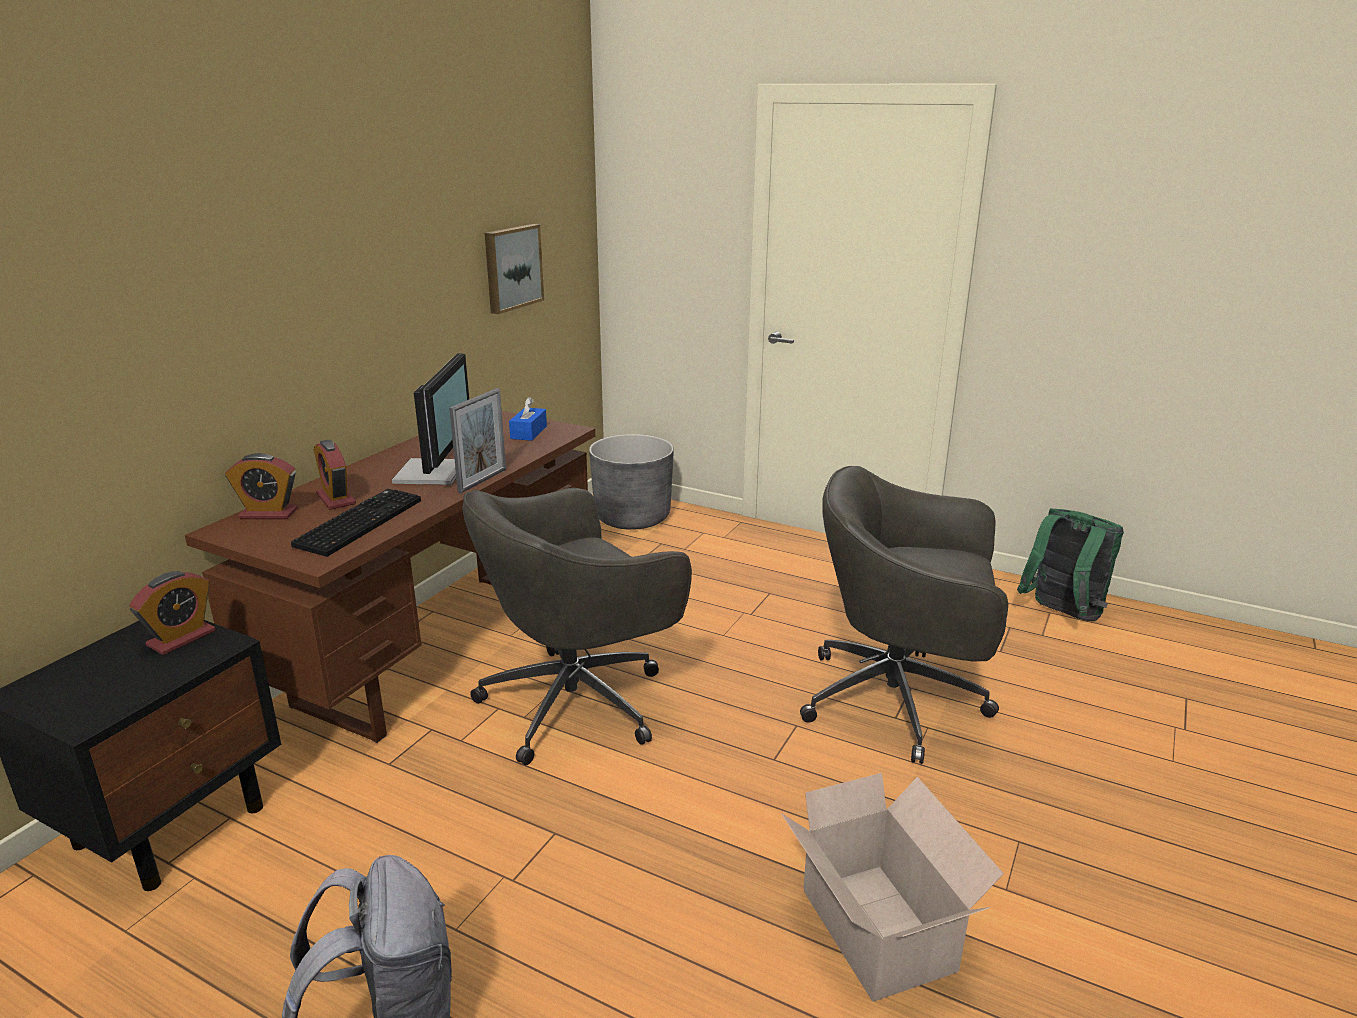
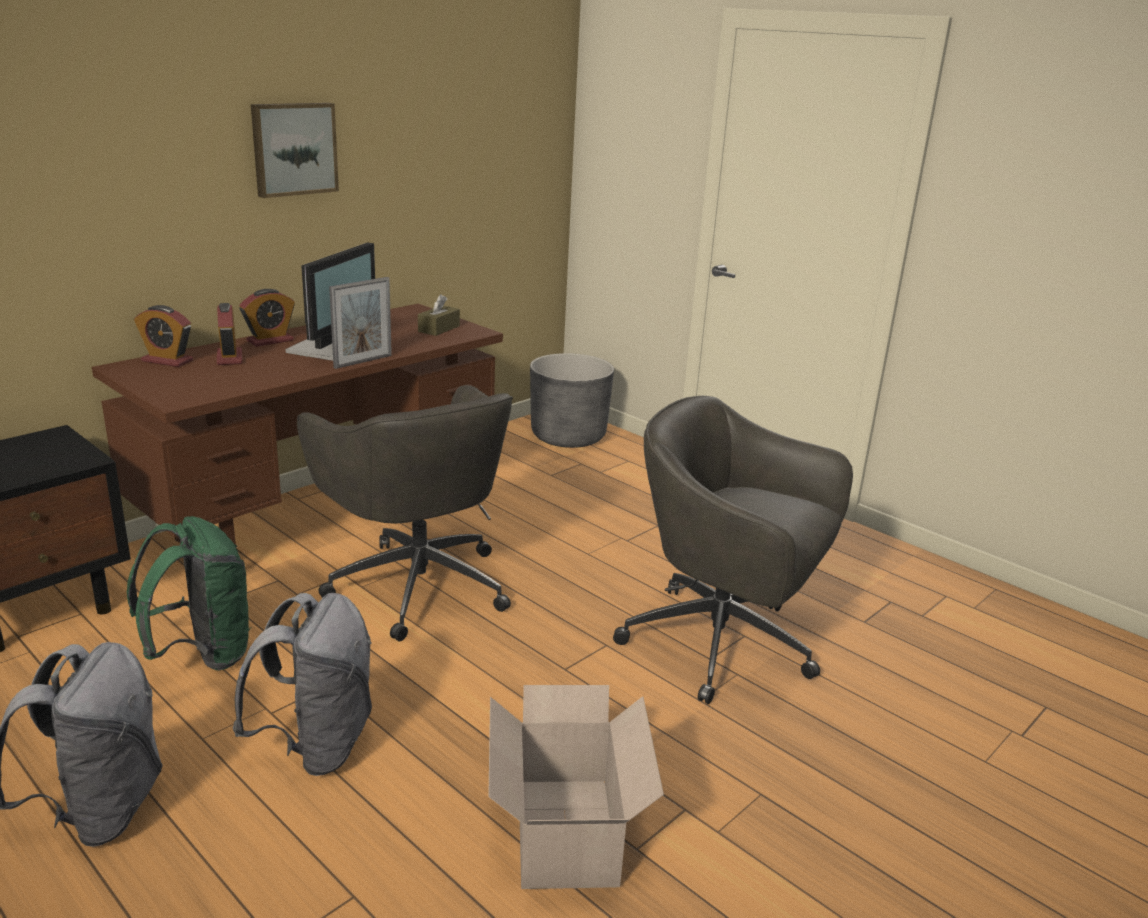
camera: 15 degrees right, 0 degrees up
alarm clock [129,571,216,655] -> alarm clock moved to [239,289,295,347]
keyboard [291,489,421,557] -> none
grey office chair [463,488,692,765] -> grey office chair turned 105 degrees counterclockwise [297,385,513,641]
picture [485,224,544,314] -> picture moved to [251,103,339,198]
blue tissue box [509,397,547,441] -> brown tissue box [418,294,460,336]
green backpack [1017,508,1124,621] -> green backpack moved to [127,516,251,671]
none -> grey backpack [233,593,372,776]

